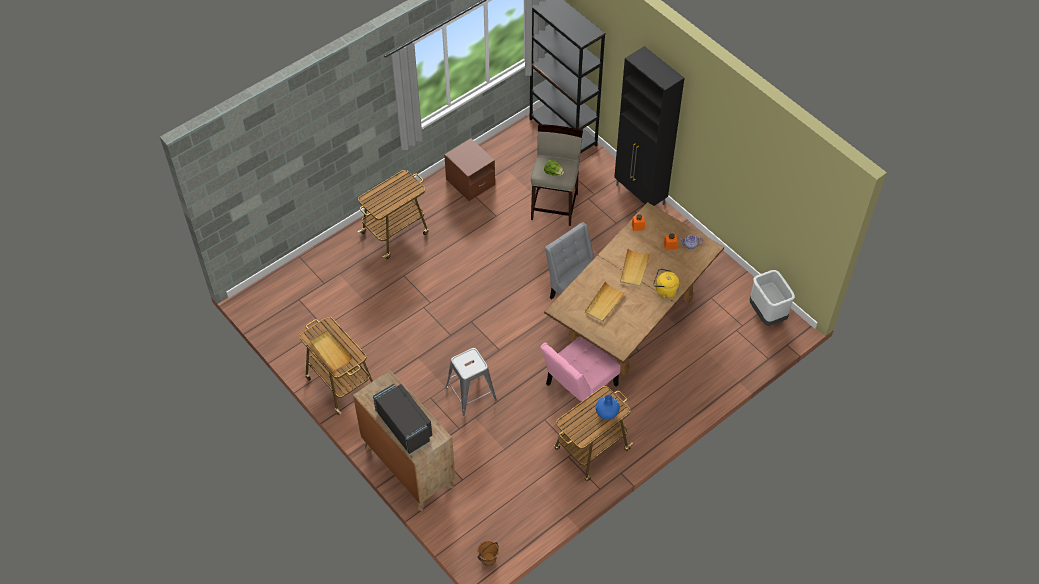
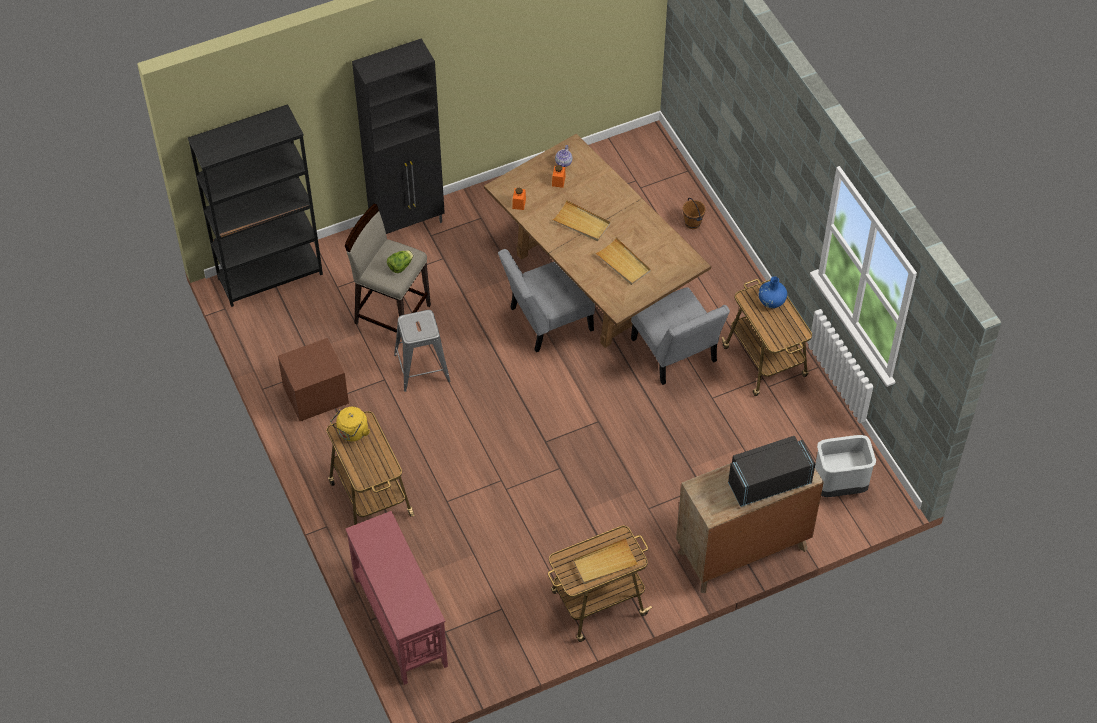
camera: 75 degrees left, 0 degrees up
grey stool [446,348,497,416] -> grey stool moved to [394,310,450,392]
brown bucket [478,541,499,566] -> brown bucket moved to [682,198,706,229]
pink chair [540,336,621,413] -> grey chair [631,287,730,385]
yellow kettle [653,268,680,298] -> yellow kettle moved to [330,407,370,441]
grey trash can [750,270,795,326] -> grey trash can moved to [815,435,876,497]
none -> red console table [345,511,448,685]

